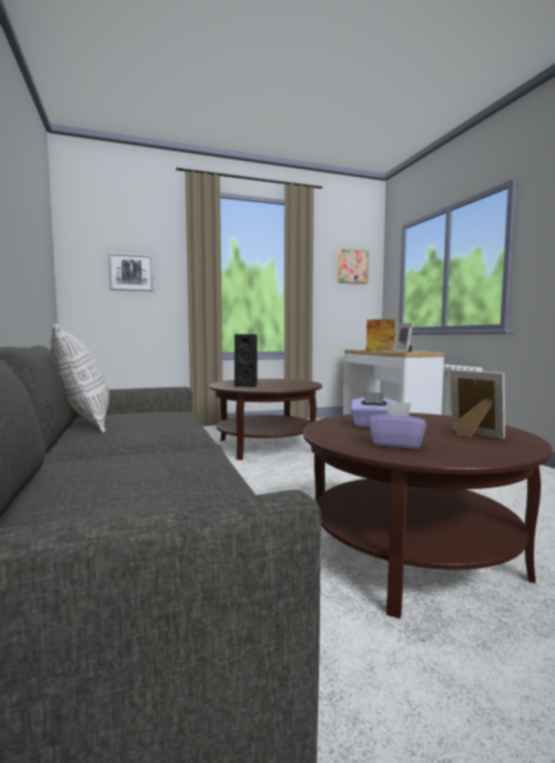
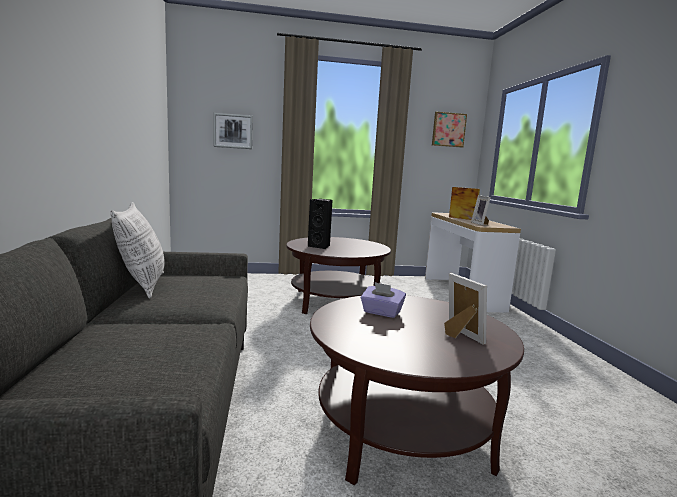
camera: 10 degrees right, 5 degrees up
purple tissue box [368,401,426,449] -> none

